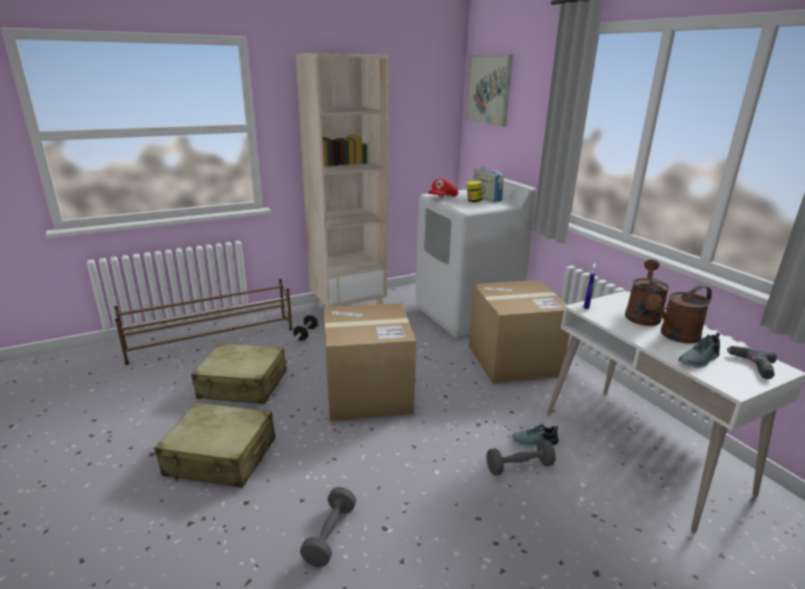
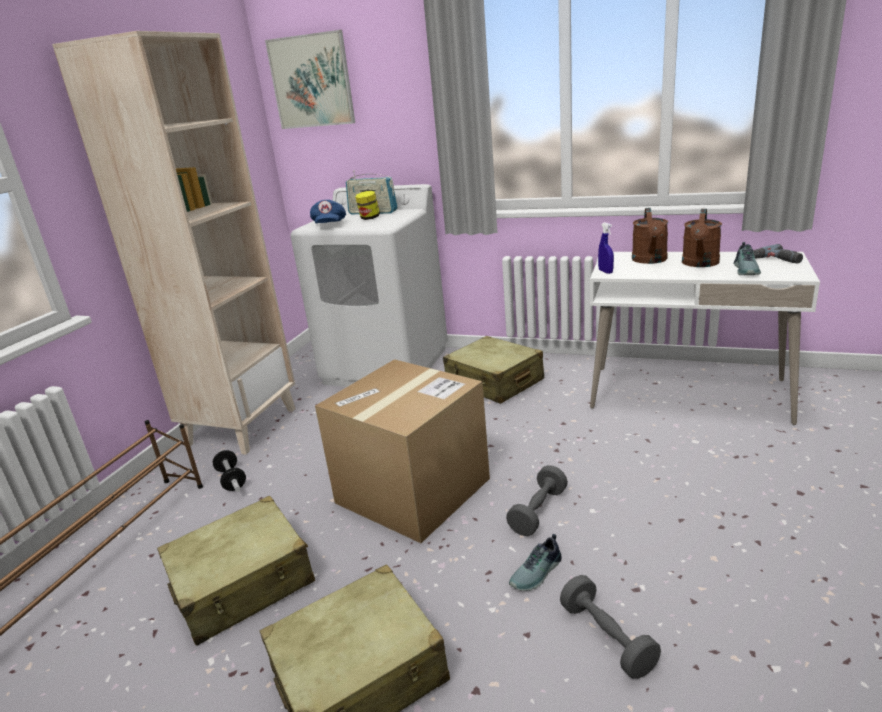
camera: 40 degrees left, 0 degrees up
red cap [428,179,458,197] -> blue cap [310,200,346,223]
cardboard box [469,280,570,384] -> beige suitcase [443,336,544,404]
grey dumbbell [487,440,556,476] -> grey dumbbell moved to [506,465,568,536]
shoe [512,424,559,447] -> shoe moved to [509,534,562,591]
brown watering can [625,259,669,326] -> brown watering can turned 150 degrees counterclockwise [632,208,669,264]

